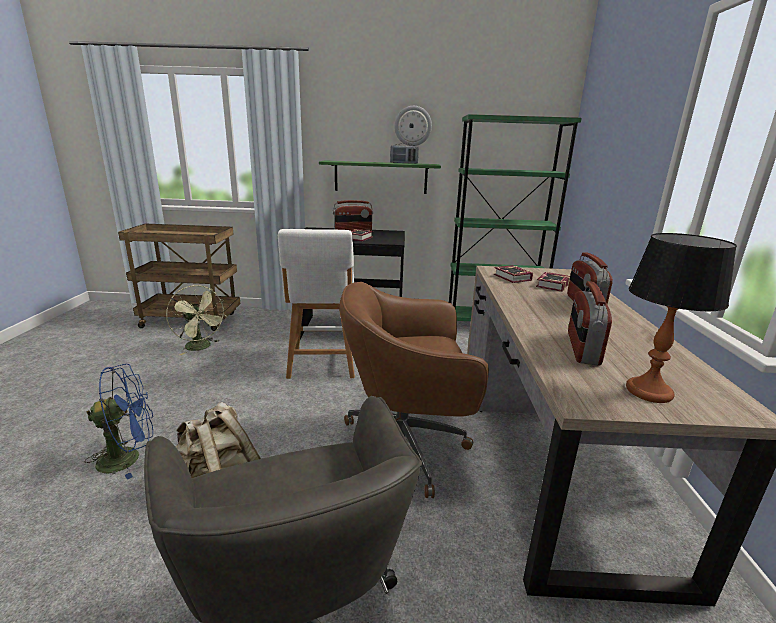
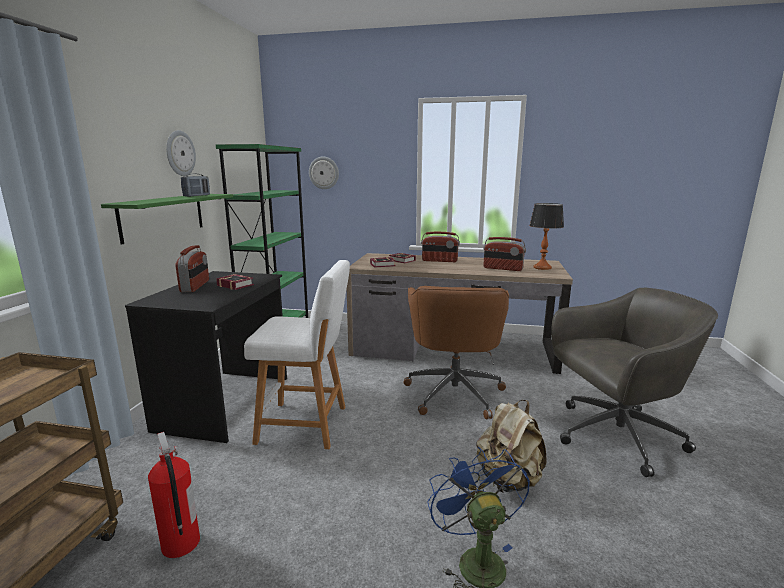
camera: 80 degrees left, 5 degrees down
green fan [166,285,227,355] -> fire extinguisher [148,432,200,558]
none -> wall clock [309,156,339,189]

